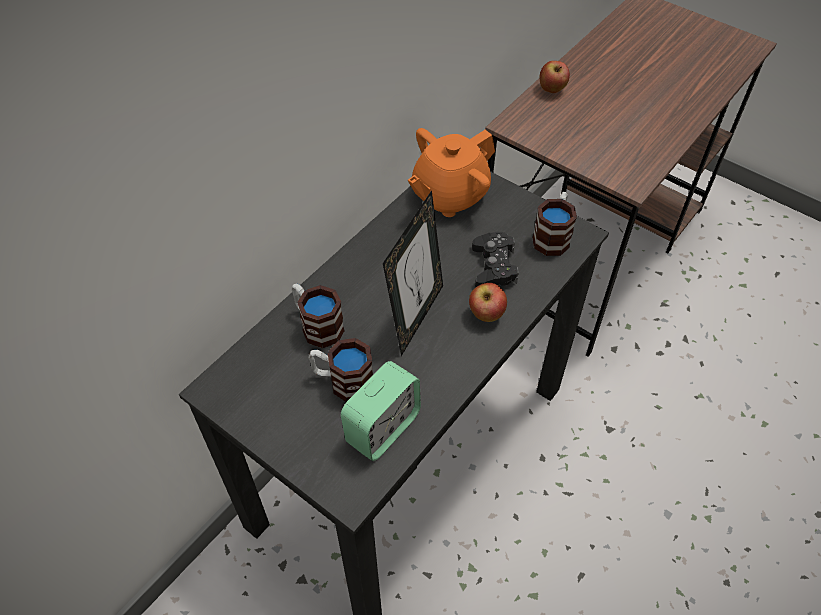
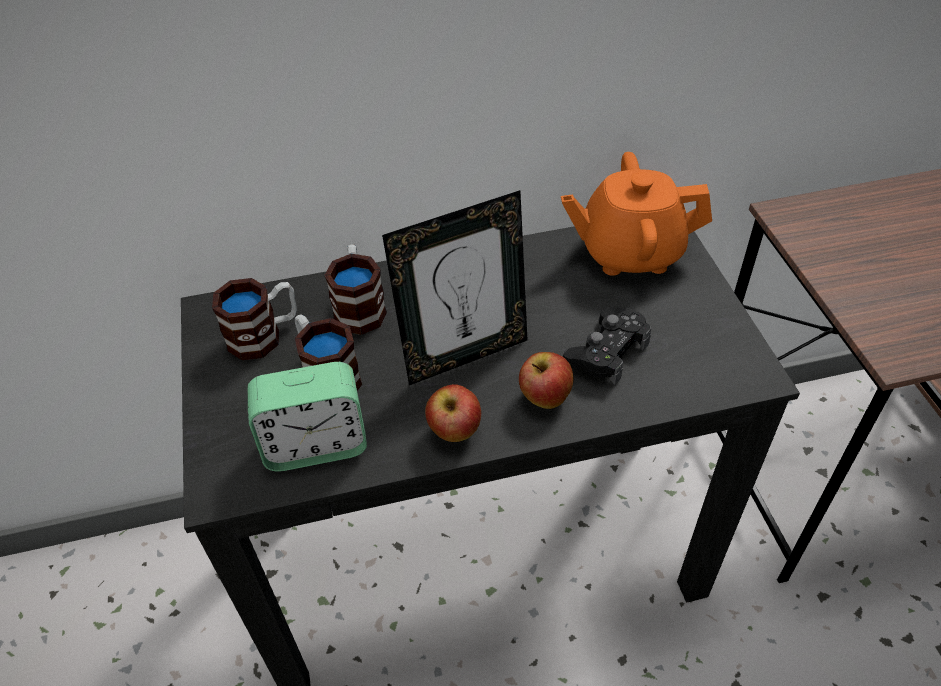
camera: 40 degrees right, 5 degrees down
mug [532,192,577,256] -> mug moved to [212,278,297,360]
apple [540,61,570,93] -> apple moved to [425,384,481,442]

